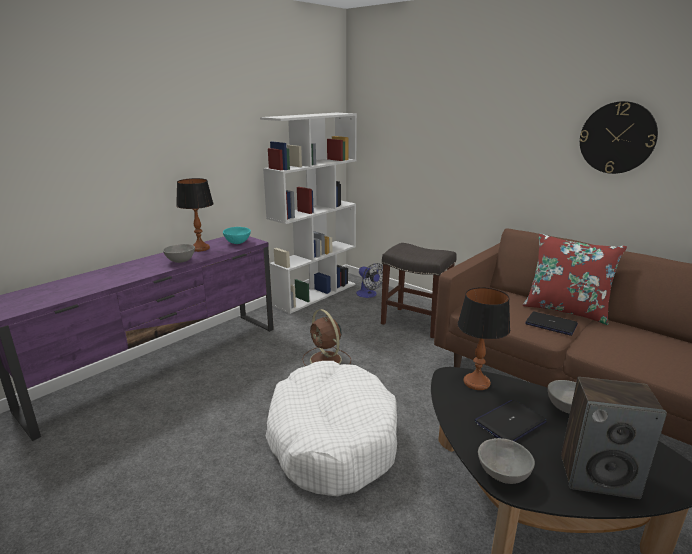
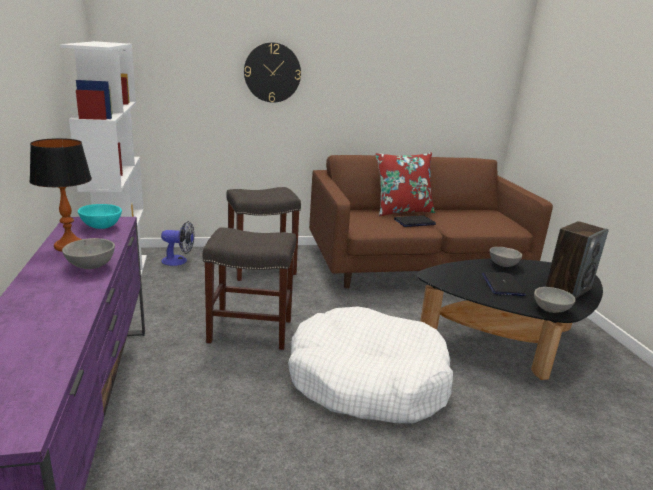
camera: 55 degrees left, 0 degrees up
brown fan [302,309,351,366] -> grey stool [203,227,296,350]
table lamp [457,287,510,390] -> none
wall clock [580,101,658,174] -> wall clock moved to [244,42,301,103]

